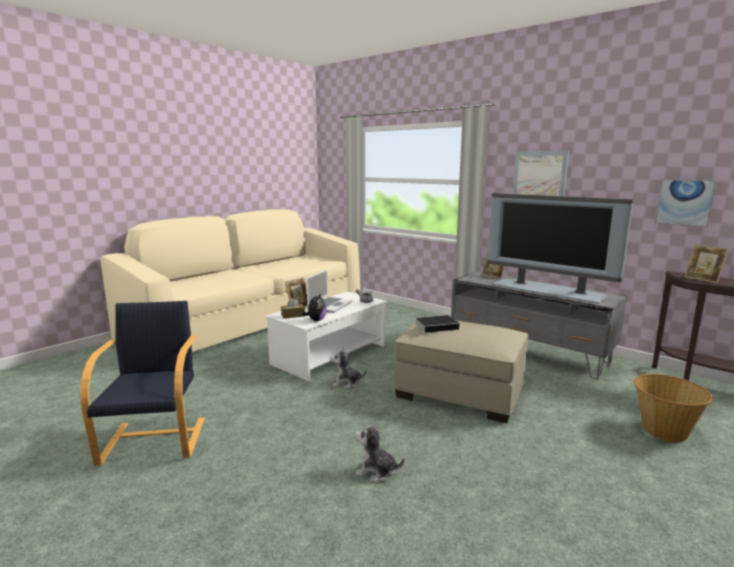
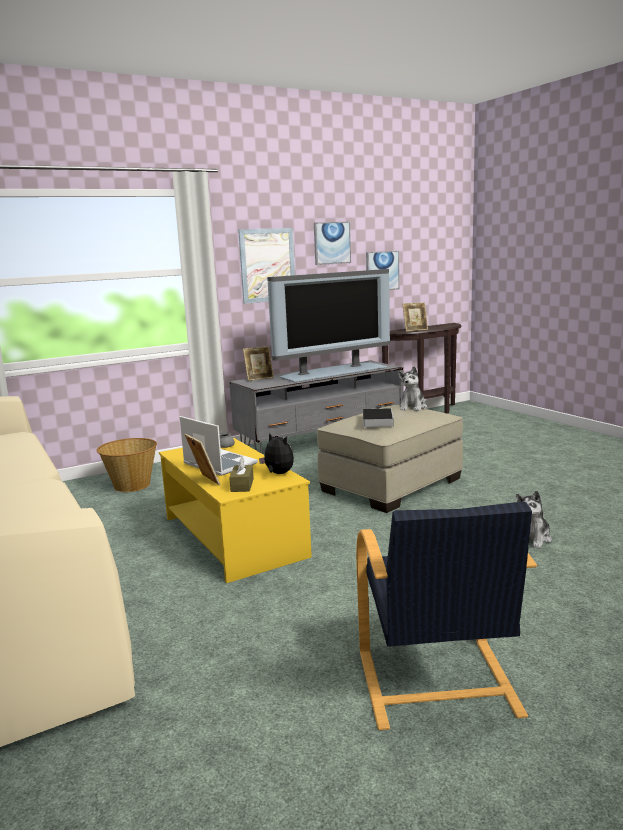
camera: 70 degrees left, 0 degrees up
black armchair [80,301,205,465] -> black armchair turned 105 degrees counterclockwise [356,502,537,730]
white coffee table [265,292,387,381] -> yellow coffee table [159,438,312,583]
plush toy [330,348,367,389] -> plush toy moved to [398,366,427,411]
basket [634,374,713,442] -> basket moved to [96,438,157,492]
none -> picture [314,222,351,265]

